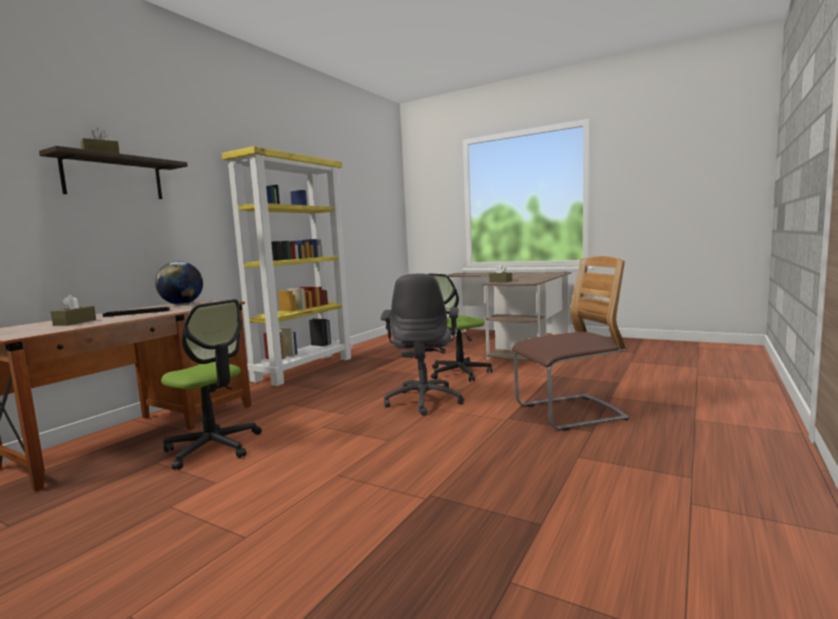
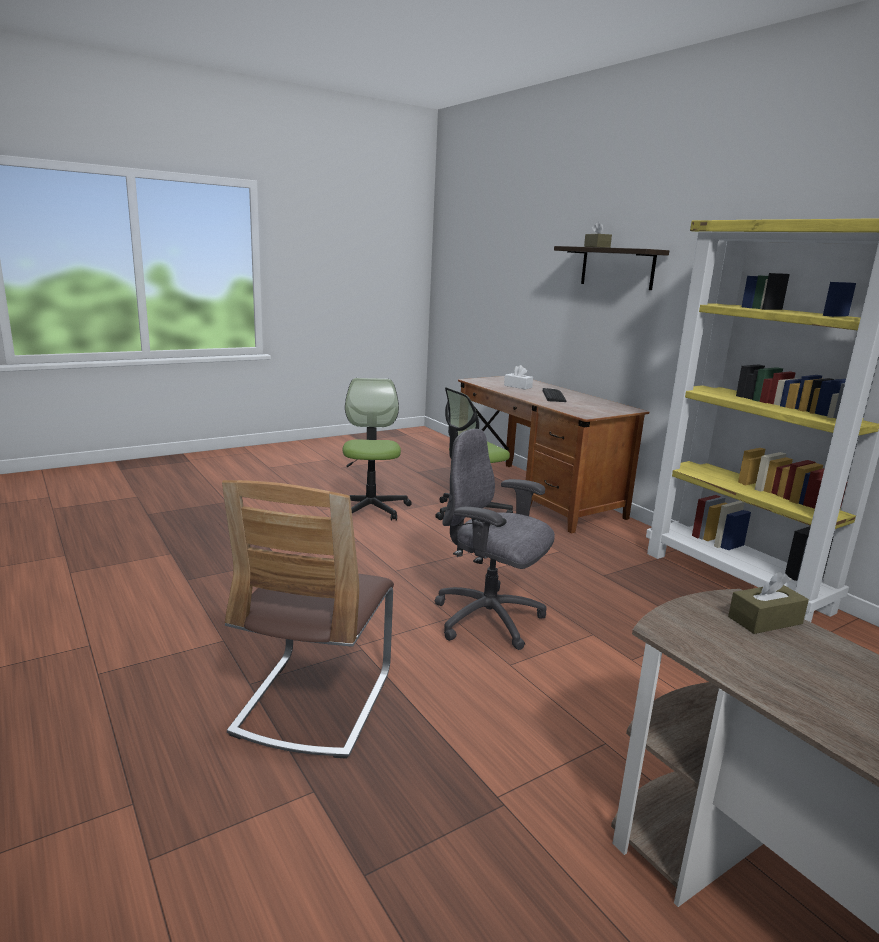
camera: 115 degrees right, 10 degrees up
brown tissue box [51,295,96,326] -> white tissue box [504,365,533,390]
globe [155,261,203,305] -> none
office chair [429,273,492,382] -> office chair moved to [343,378,412,521]

